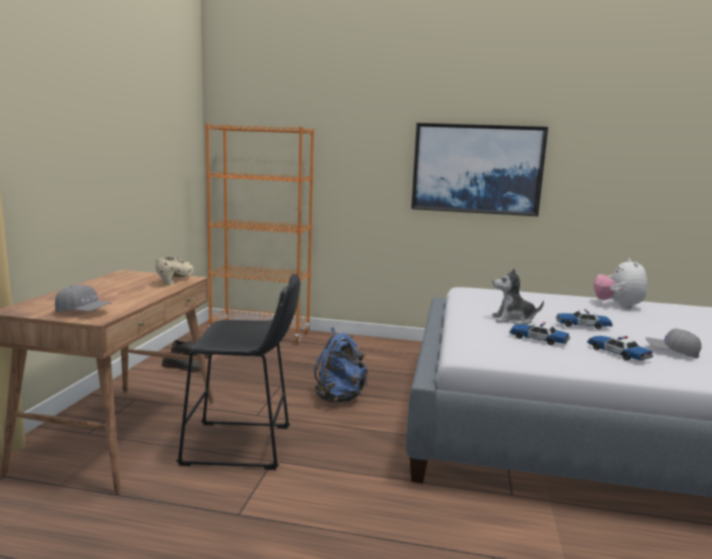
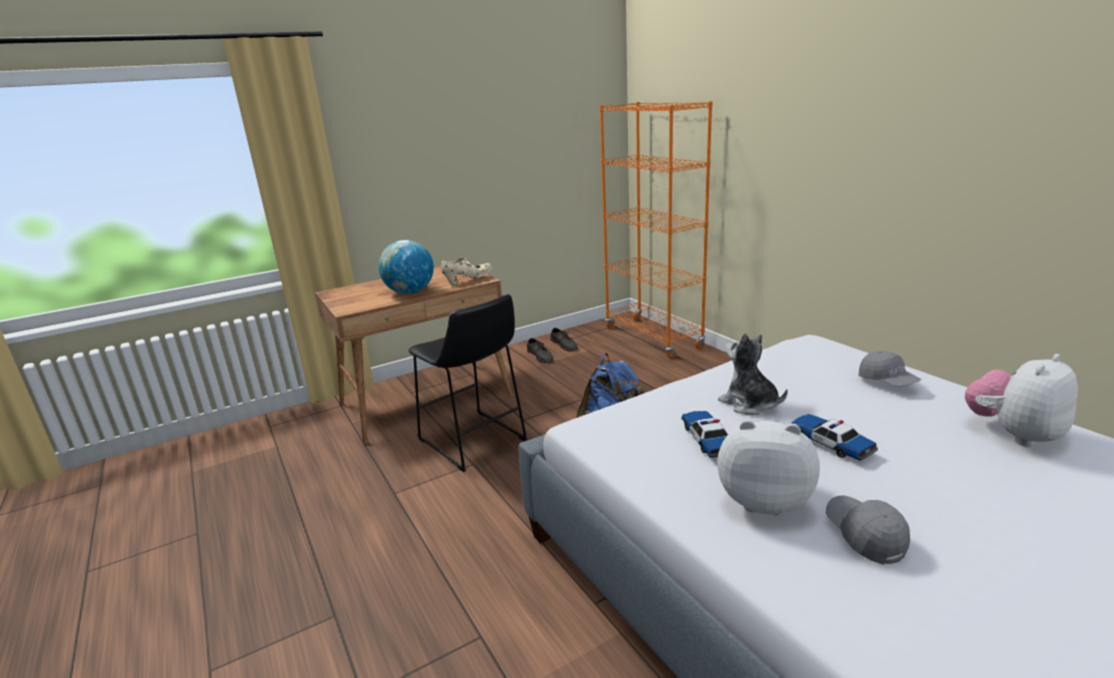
camera: 50 degrees right, 10 degrees up
grey cap [55,285,112,312] -> grey cap moved to [859,351,921,387]
picture [411,123,548,216] -> none
toy car [587,336,653,361] -> plush toy [717,420,820,515]
none -> globe [378,240,434,294]

